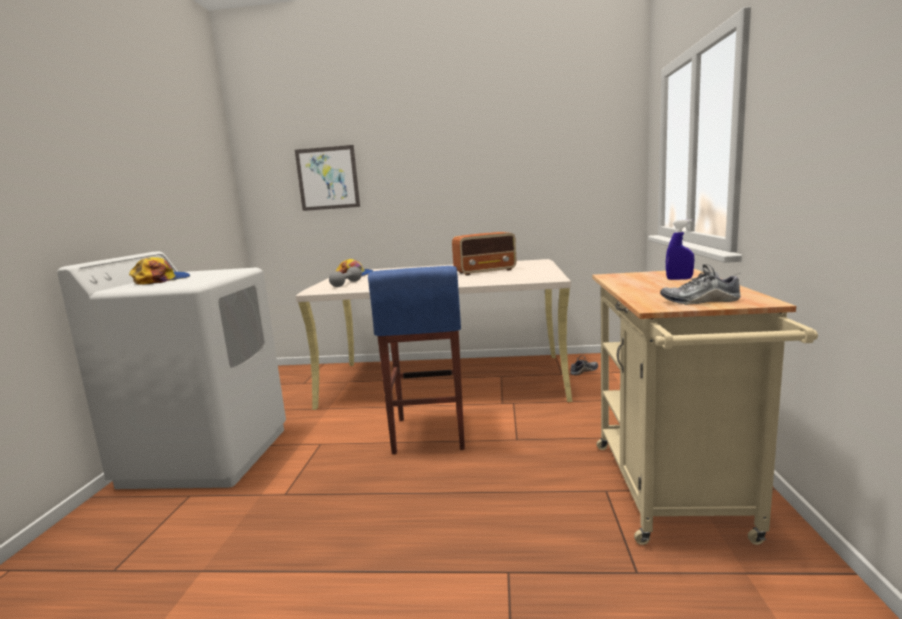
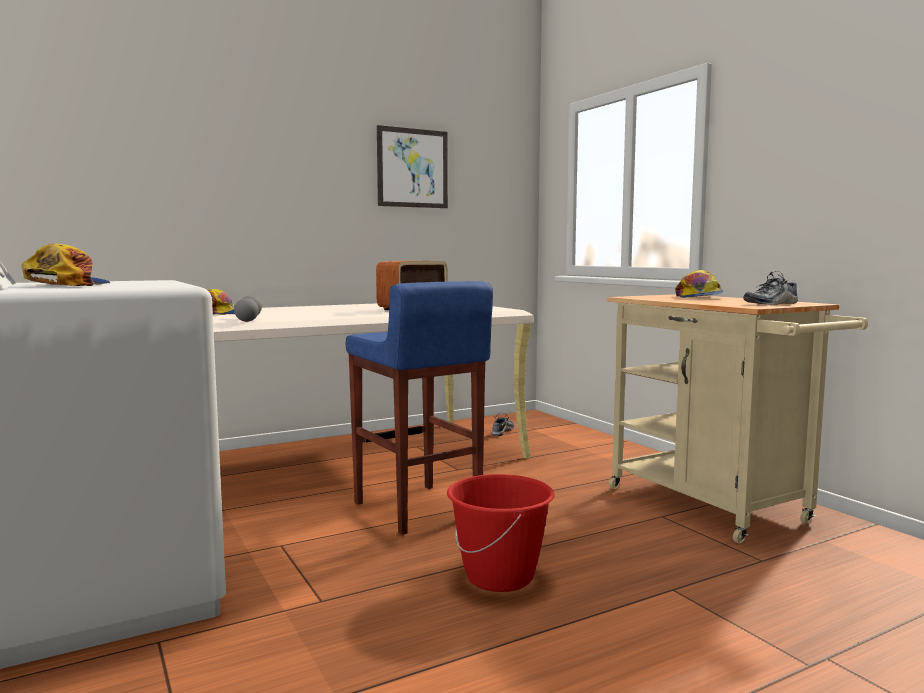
camera: 35 degrees left, 5 degrees down
picture [295,145,360,211] -> picture moved to [377,125,448,208]
blue spray bottle [666,219,695,280] -> cap [675,270,724,298]
none -> red bucket [447,474,555,592]

